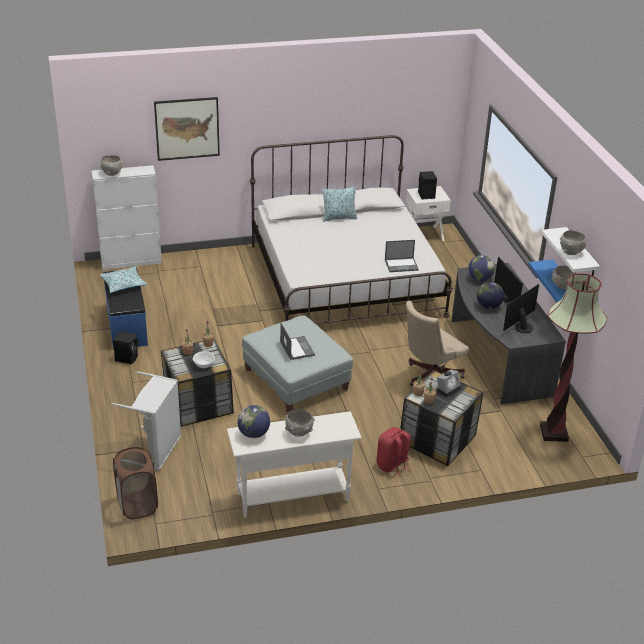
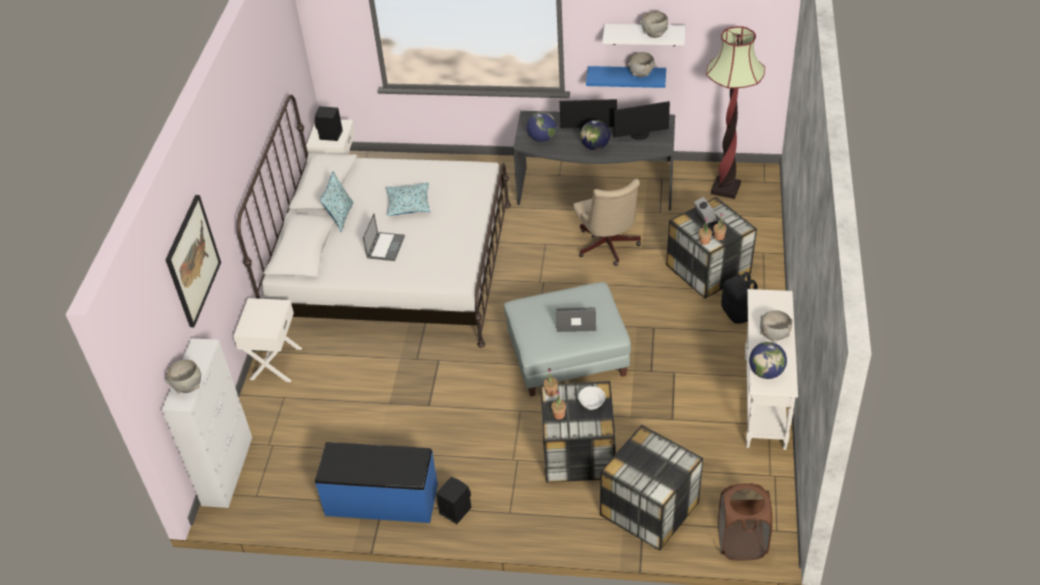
camera: 65 degrees left, 10 degrees up
pillow [100,266,147,293] -> pillow moved to [386,182,430,216]
grey laundry basket [112,371,181,470] -> storage box [600,425,703,551]
red backpack [377,427,411,477] -> black backpack [721,272,757,324]
laptop [385,240,419,272] -> laptop moved to [363,213,405,261]
monitor [503,284,539,333] -> monitor turned 75 degrees counterclockwise [613,101,670,140]
none -> white nightstand [233,298,302,382]

